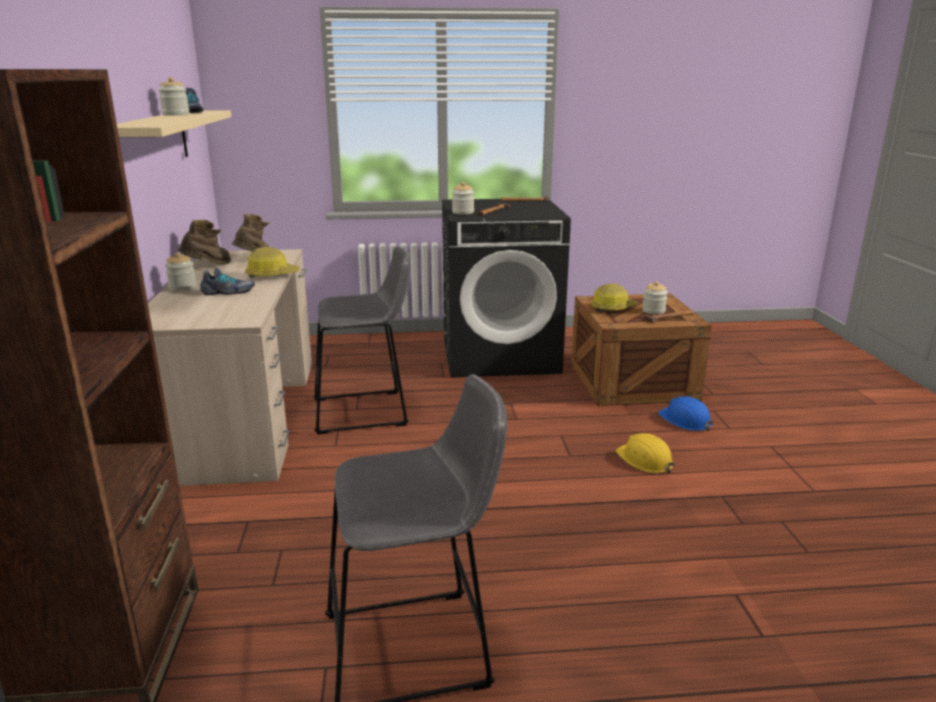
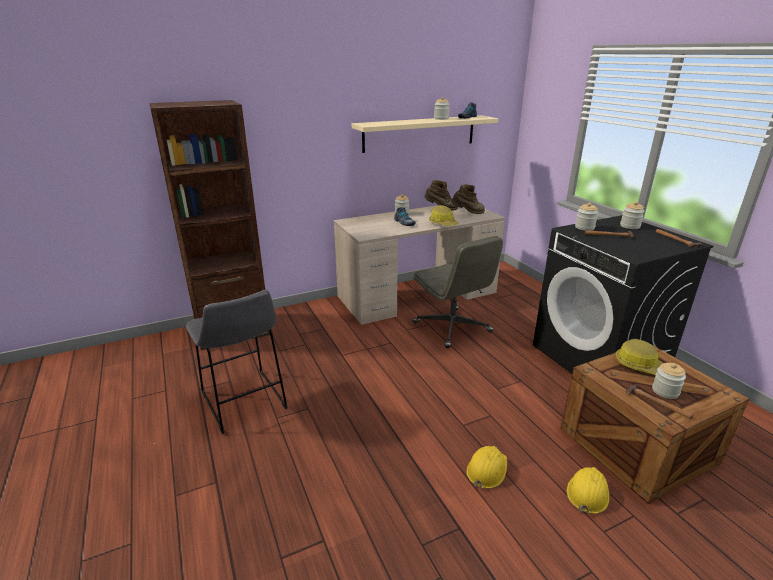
camera: 70 degrees right, 5 degrees up
grey stool [313,246,411,435] -> grey office chair [413,236,503,348]
blue hard hat [658,396,714,431] -> yellow hard hat [567,467,609,514]
none -> jar [620,201,645,229]

